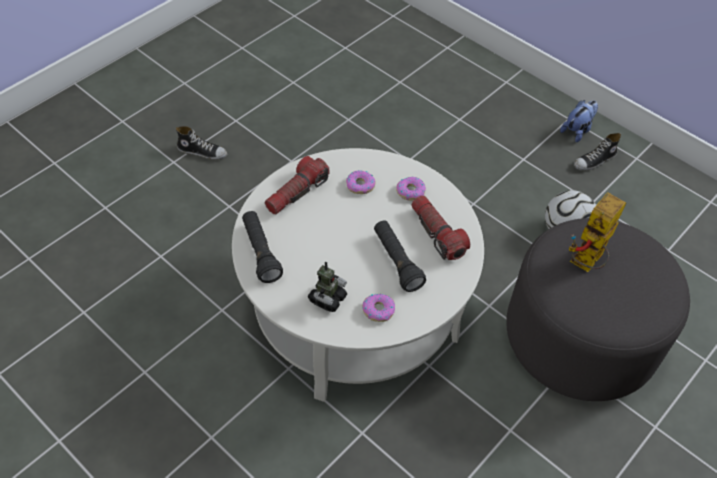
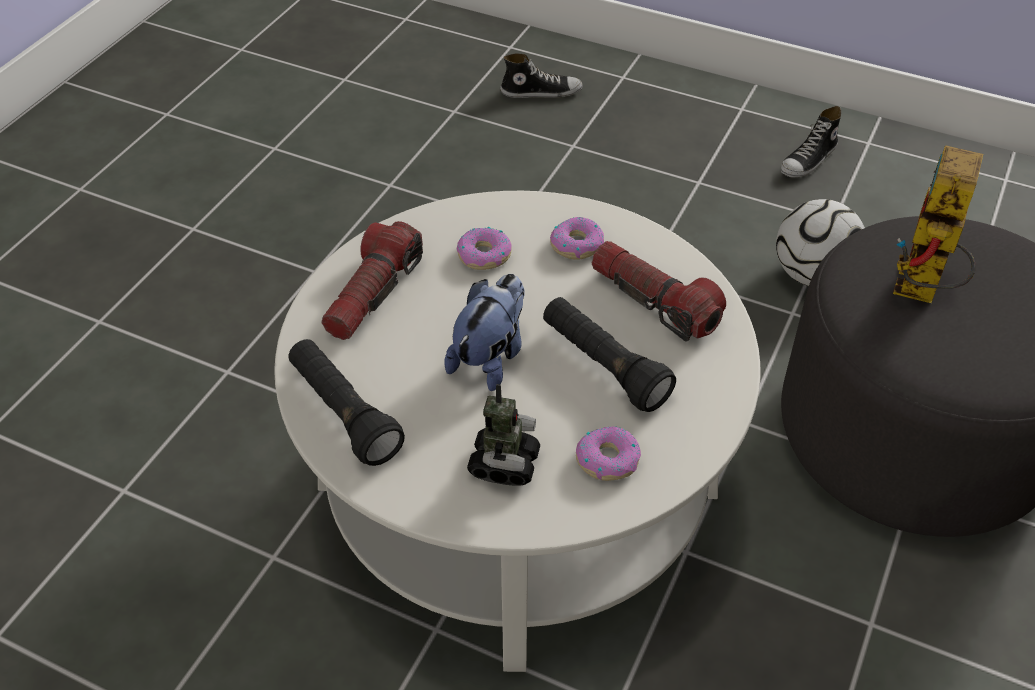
camera: 15 degrees left, 5 degrees down
shoe [176,126,227,160] -> shoe moved to [500,53,583,98]
plush toy [560,100,598,142] -> plush toy moved to [444,274,525,391]

